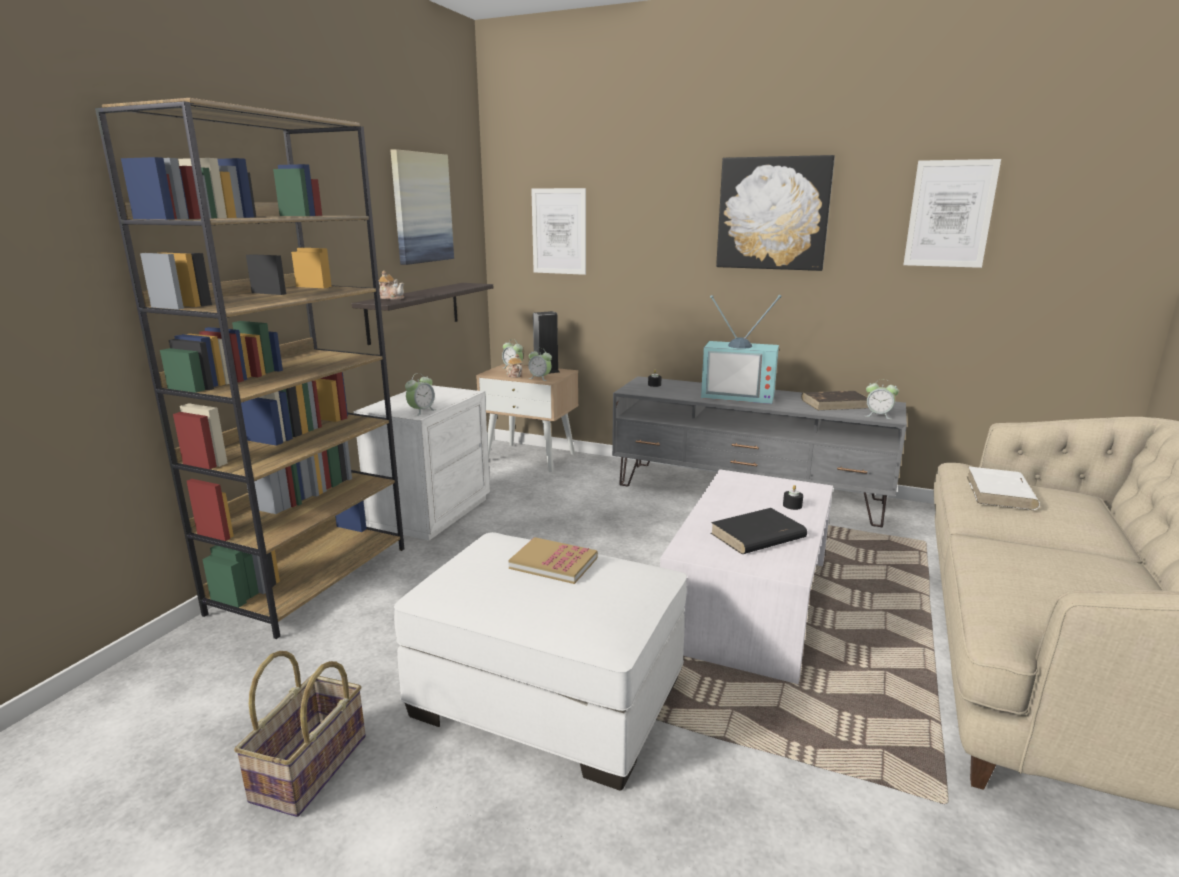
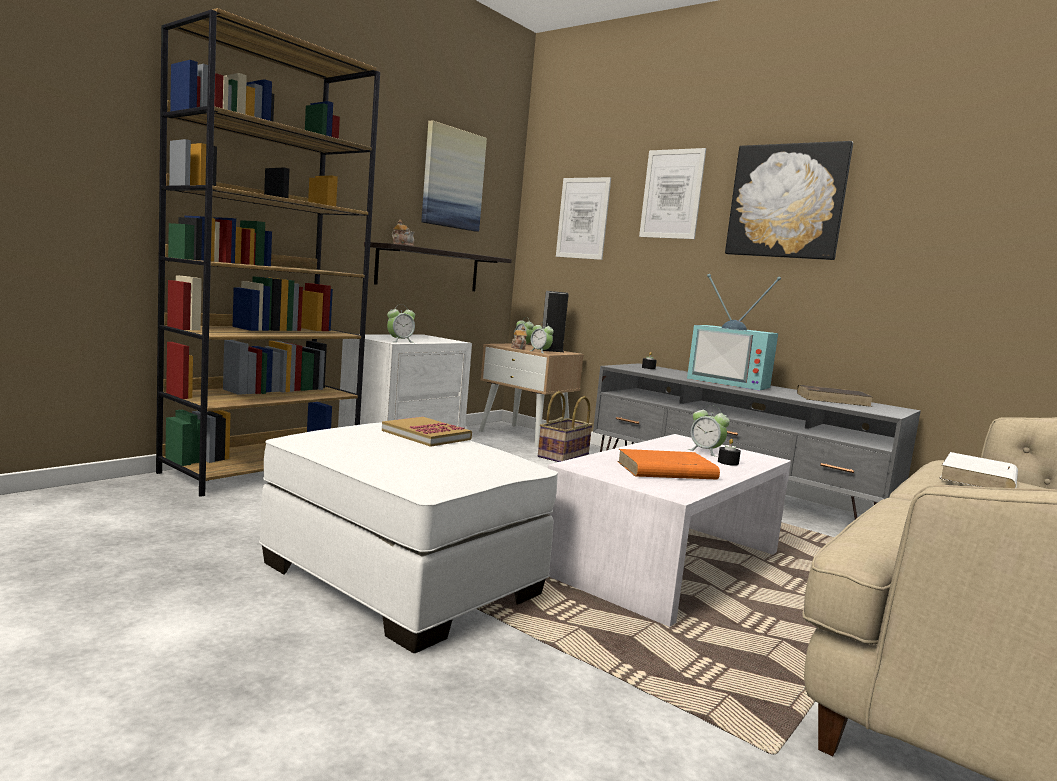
camera: 15 degrees right, 10 degrees down
basket [234,651,366,817] -> basket moved to [538,391,593,462]
black book [711,508,807,554] -> orange book [617,449,720,480]
alarm clock [866,379,899,419] -> alarm clock moved to [688,405,730,457]
picture [903,159,1001,268] -> picture moved to [639,148,706,239]

